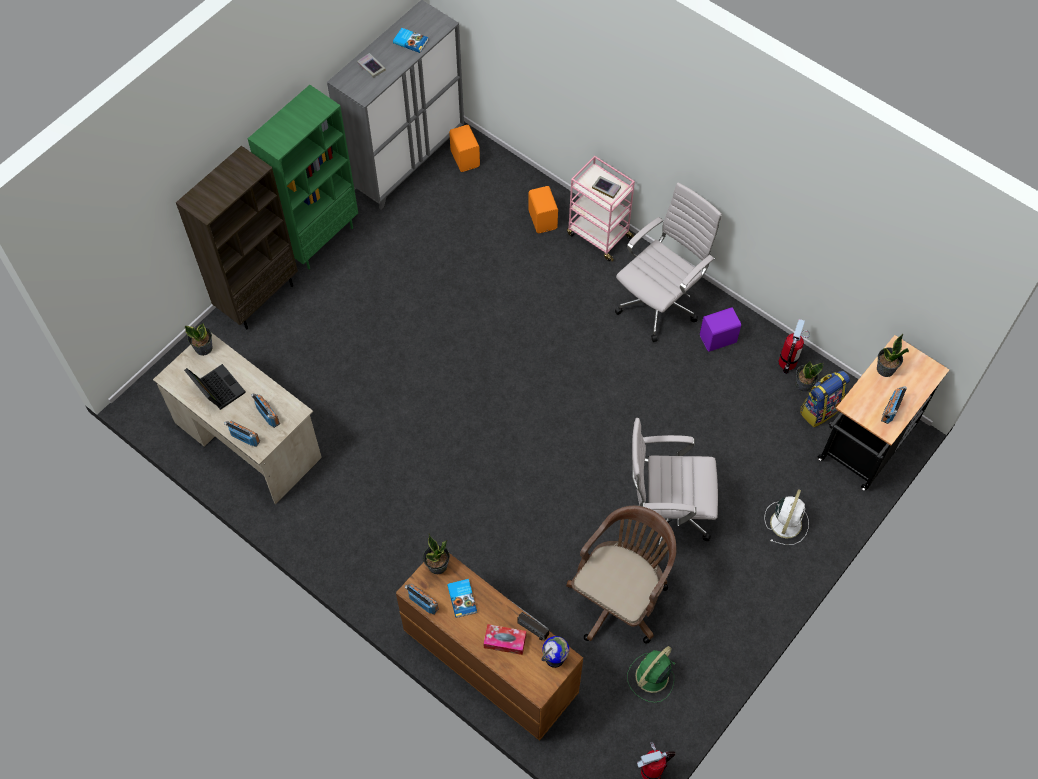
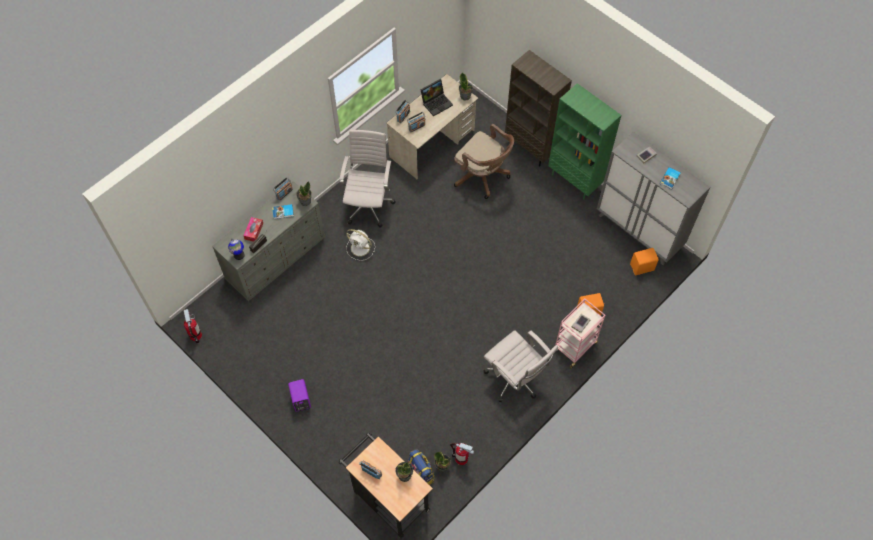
camera: 95 degrees right, 0 degrees up
brown dresser [396,553,583,741] -> grey dresser [212,181,325,301]
brown office chair [566,506,677,644] -> brown office chair moved to [454,124,514,199]
green fan [627,646,675,703] -> none
white office chair [632,418,718,555] -> white office chair moved to [340,130,396,228]
purple speaker [700,307,741,352] -> purple speaker moved to [288,379,311,412]
white fan [764,489,809,545] -> white fan moved to [346,229,375,261]

